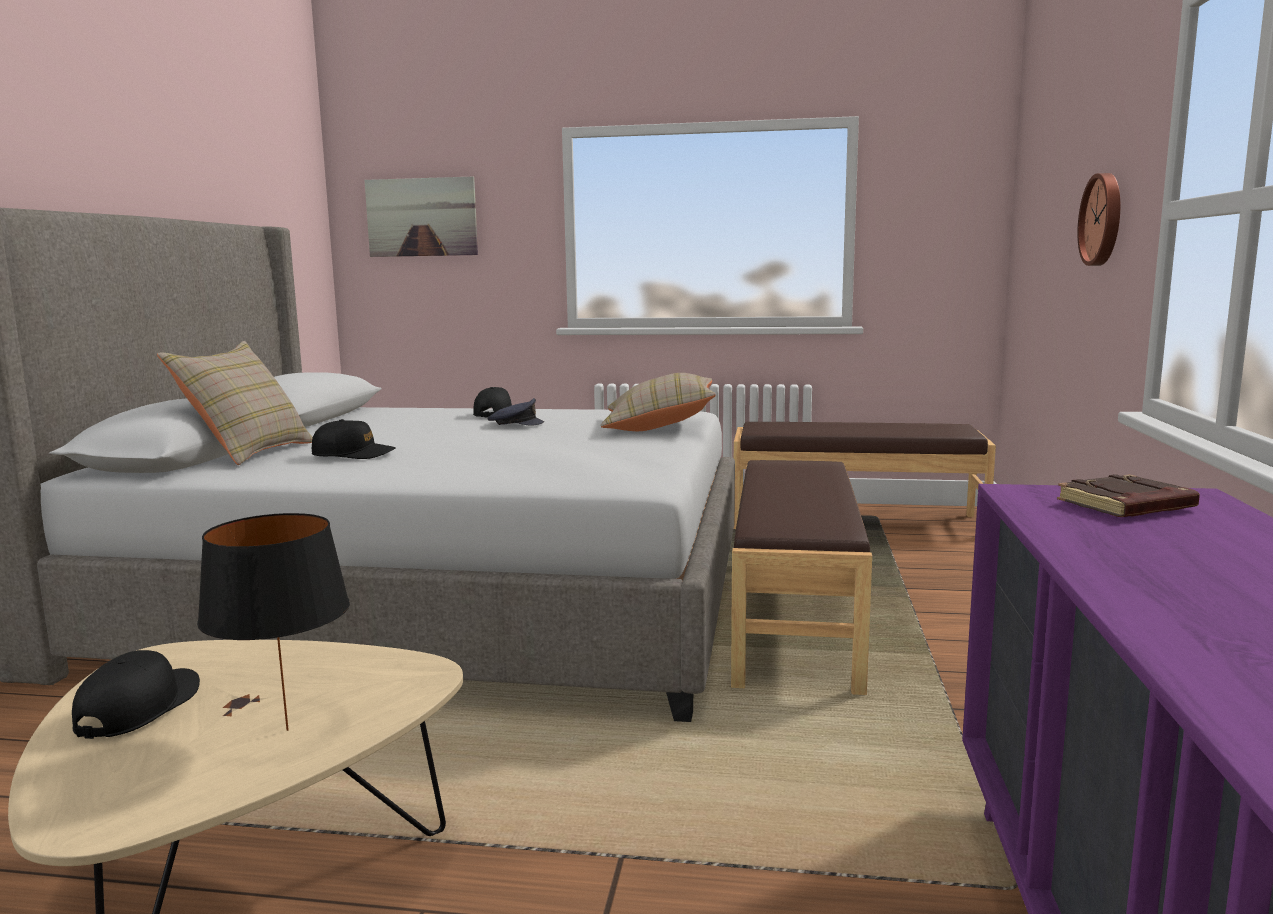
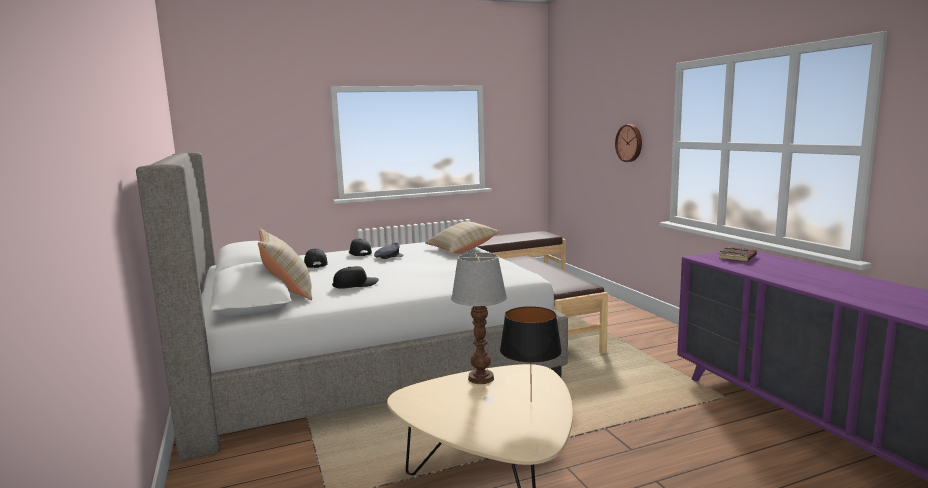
camera: 30 degrees left, 0 degrees up
black cap [72,650,200,739] -> black cap moved to [304,248,328,268]
picture [364,176,478,257] -> none
none -> table lamp [451,252,507,384]

